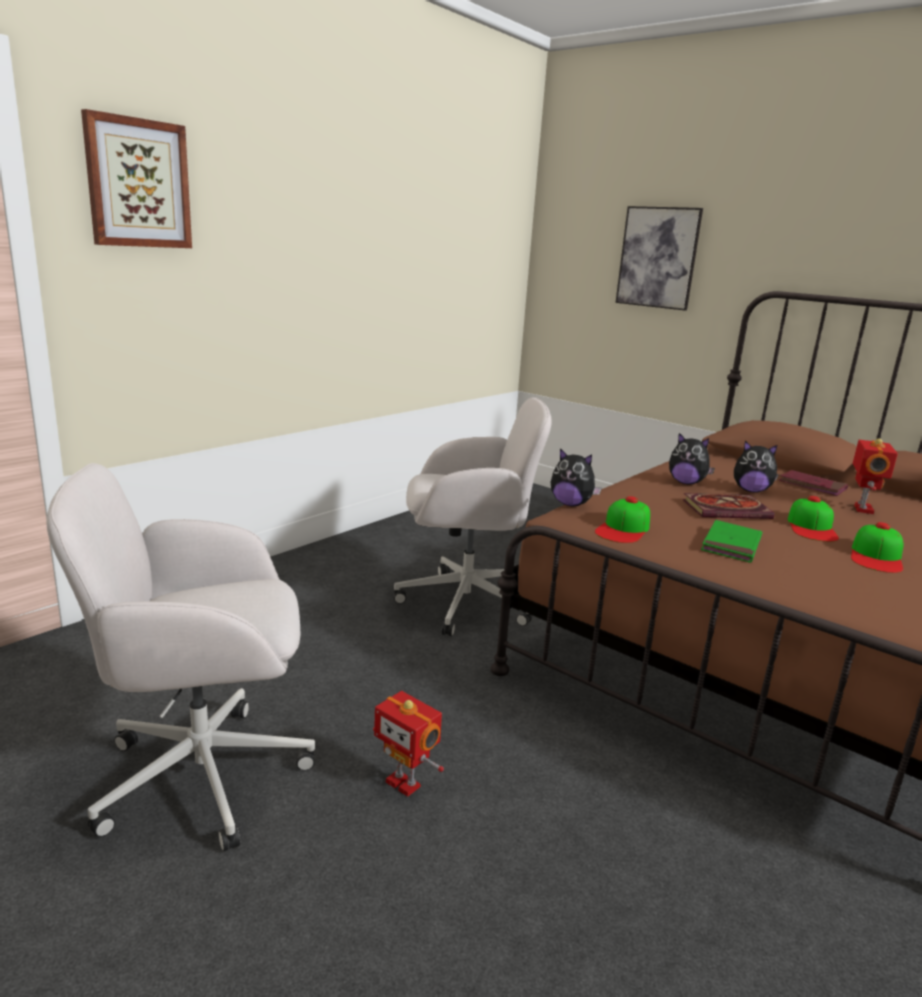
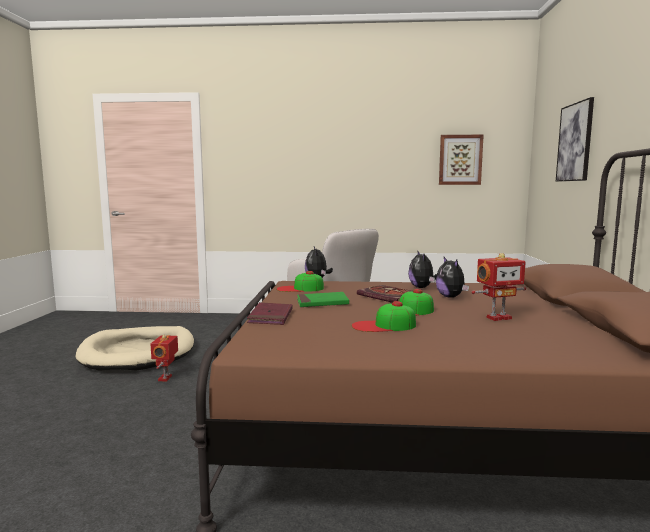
camera: 55 degrees right, 10 degrees down
white office chair [47,463,315,851] -> beige dog bed [76,326,194,371]
picture [81,109,192,248] -> picture moved to [439,135,484,185]
red book [779,470,848,496] -> red book moved to [247,302,293,325]

